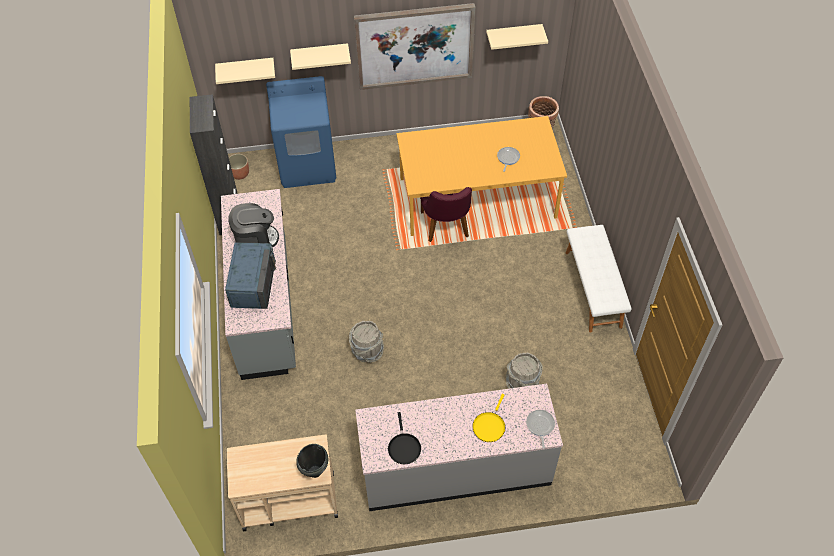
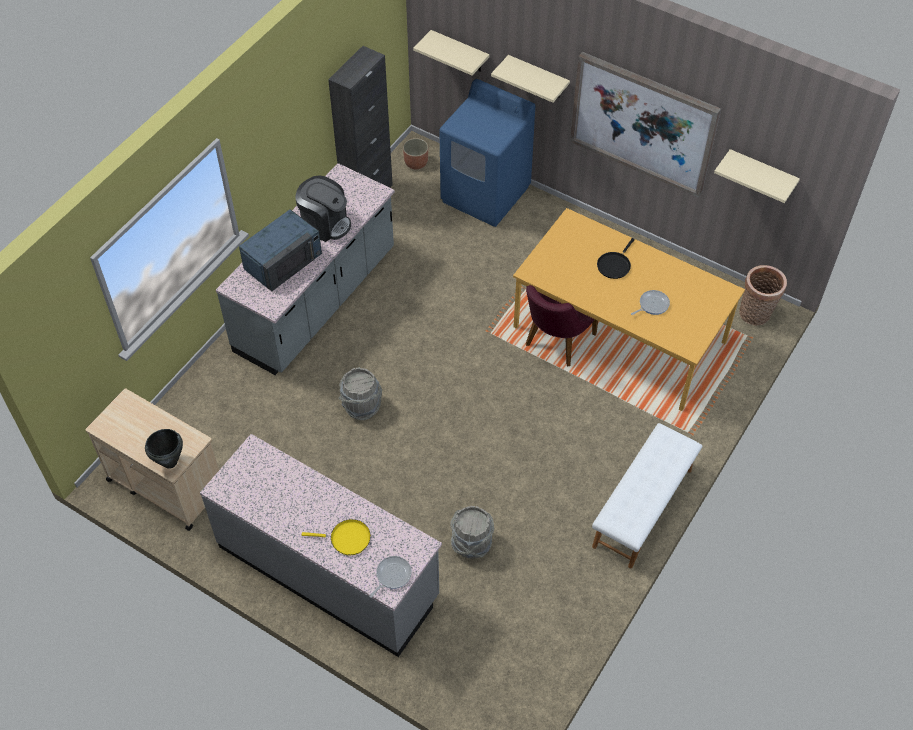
camera: 40 degrees right, 0 degrees up
black frying pan [388,412,421,464] -> black frying pan moved to [597,238,635,279]
yellow frying pan [472,394,505,442] -> yellow frying pan turned 150 degrees counterclockwise [302,519,371,555]

